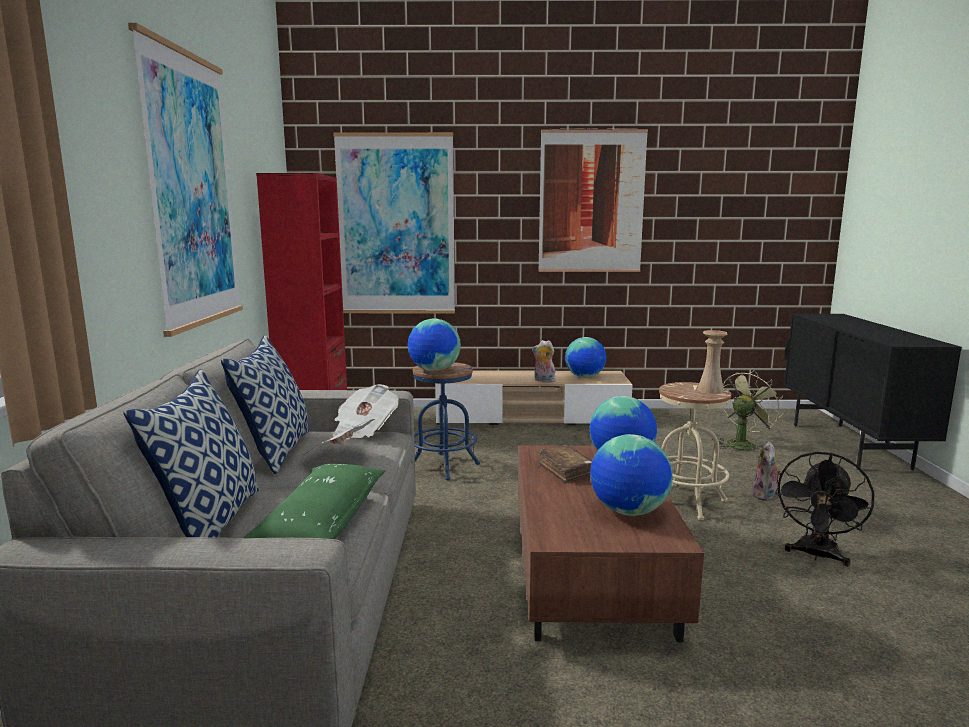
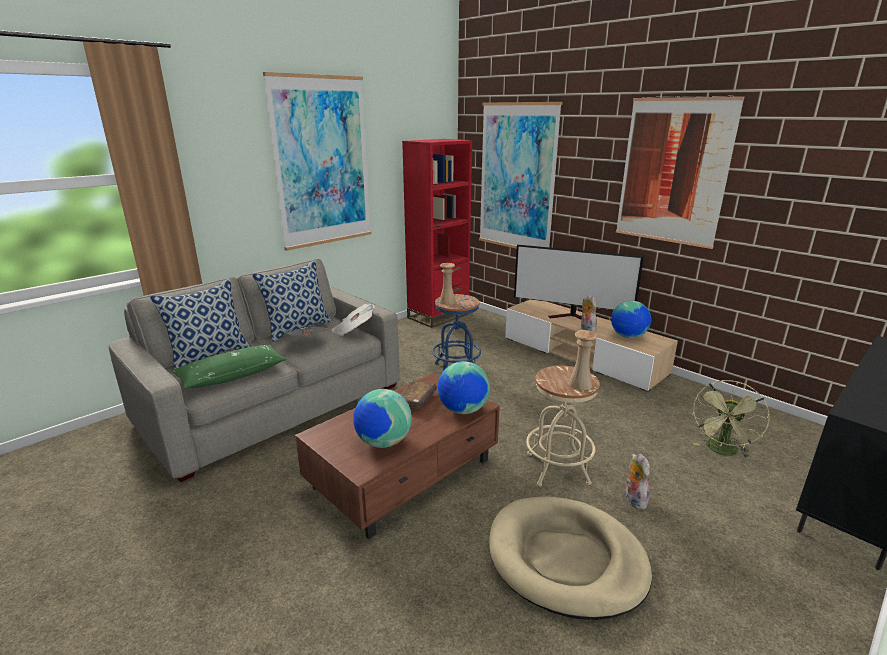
camera: 45 degrees right, 10 degrees up
globe [408,319,461,371] -> beige vase [439,263,456,305]
green fan [718,370,783,450] -> green fan turned 120 degrees clockwise [692,380,770,458]
plush toy [752,442,781,501] -> plush toy turned 105 degrees clockwise [626,453,650,510]
black fan [775,452,874,567] -> beige dog bed [489,497,652,620]
none -> television [514,245,644,319]

